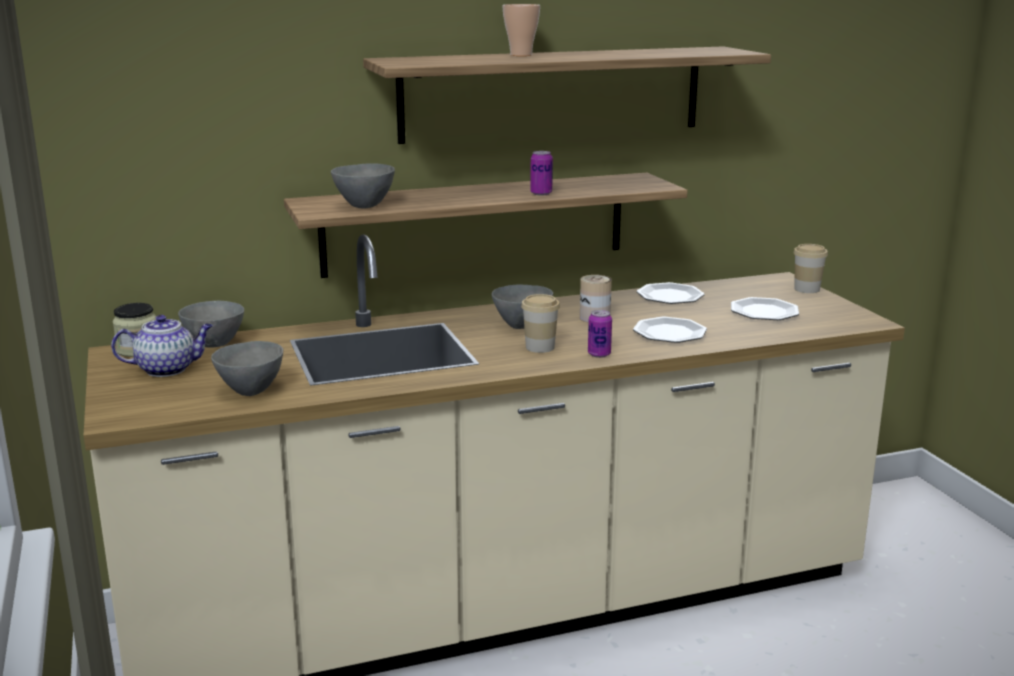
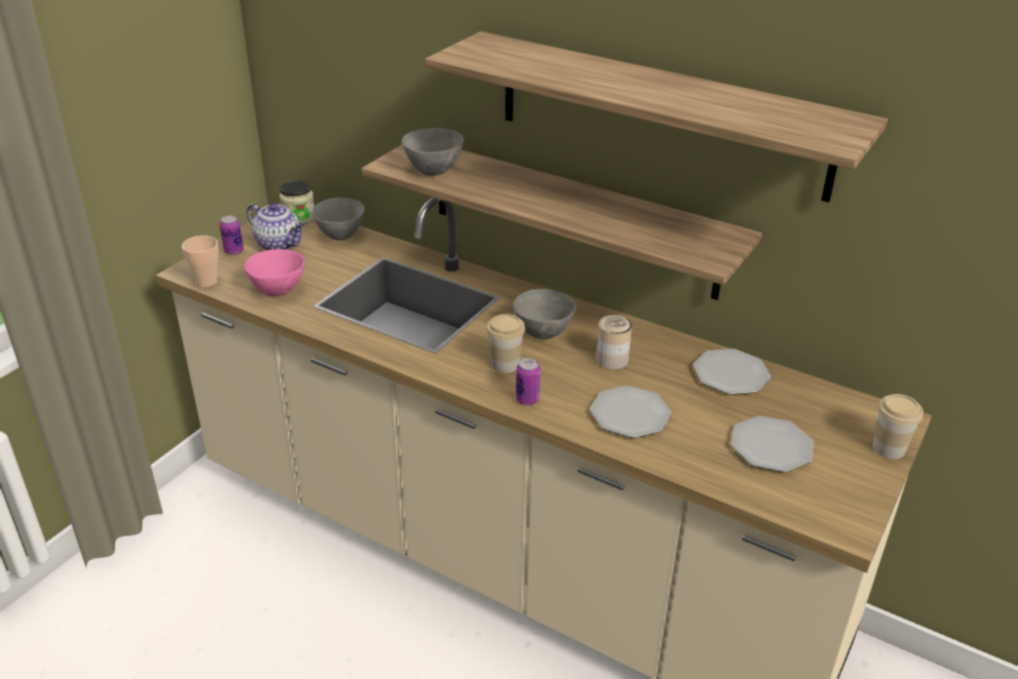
camera: 50 degrees right, 15 degrees up
grey bowl [211,341,283,396] -> pink bowl [244,249,305,296]
cup [502,4,540,56] -> cup moved to [182,236,218,287]
can [530,151,553,196] -> can moved to [220,215,244,255]

